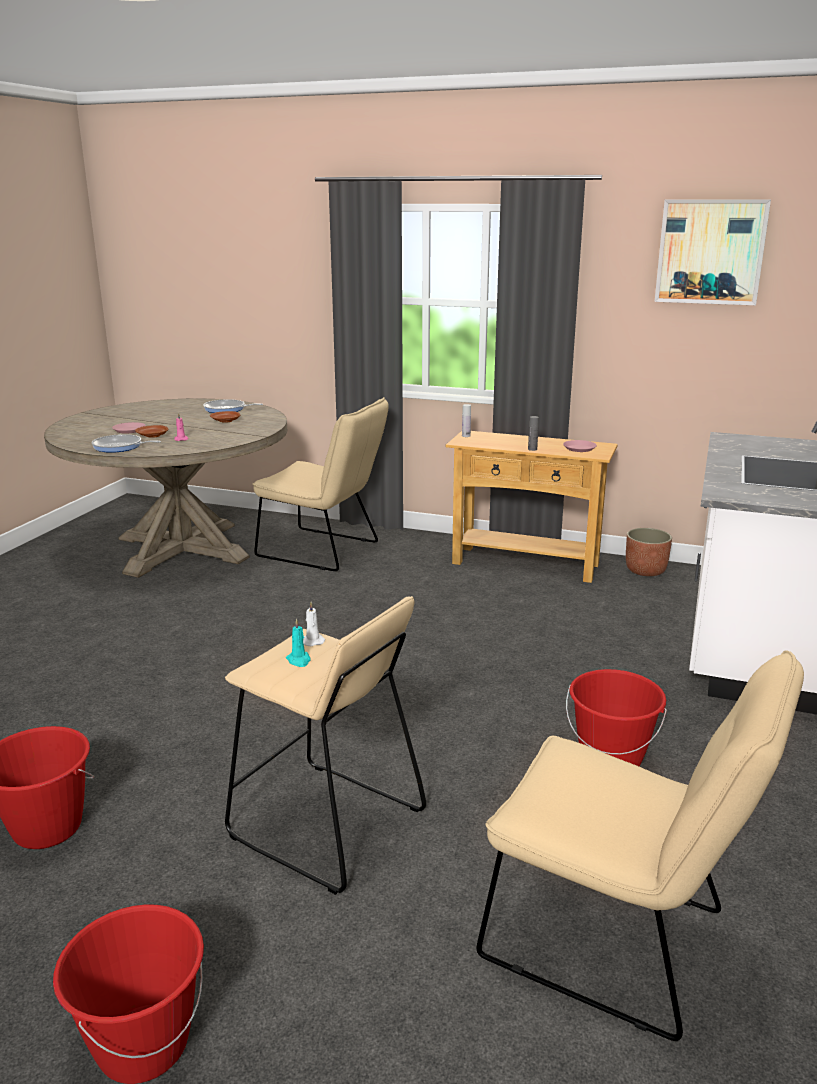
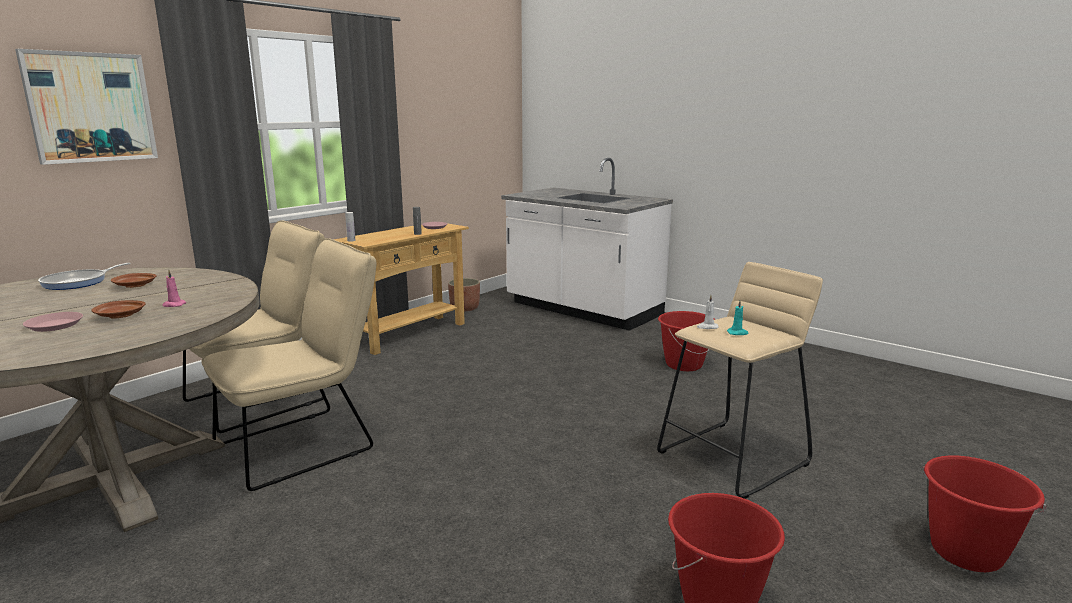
camera: 70 degrees left, 5 degrees down
frying pan [92,434,161,453] -> none
beige chair [477,651,804,1041] -> beige chair moved to [201,238,376,491]
picture [654,199,771,305] -> picture moved to [15,49,158,165]

